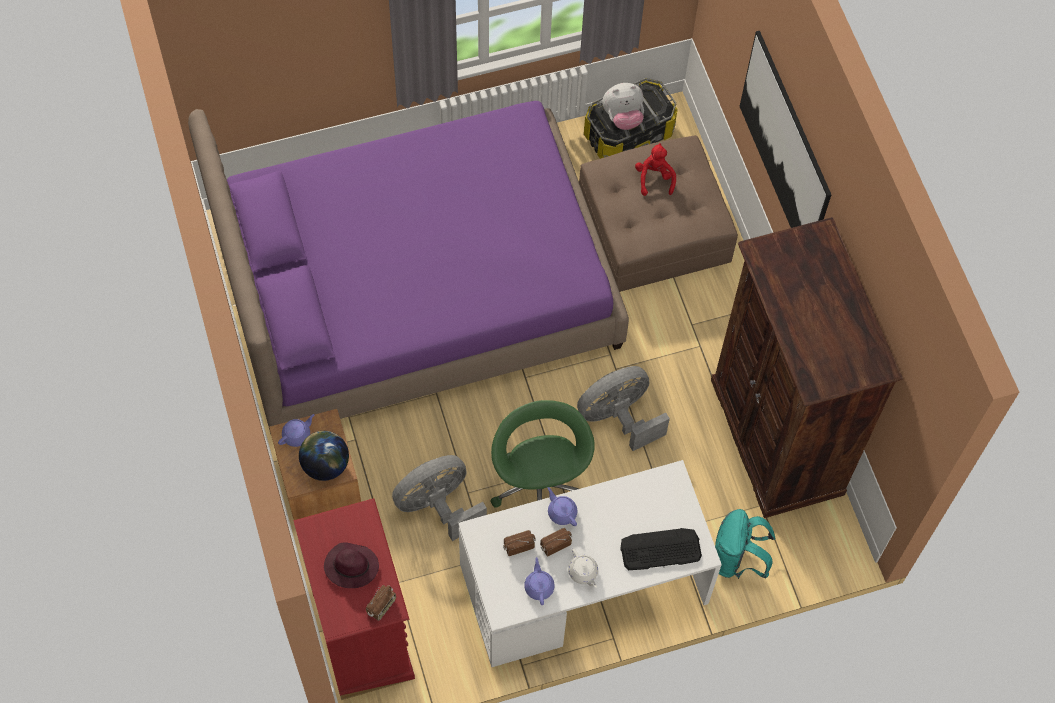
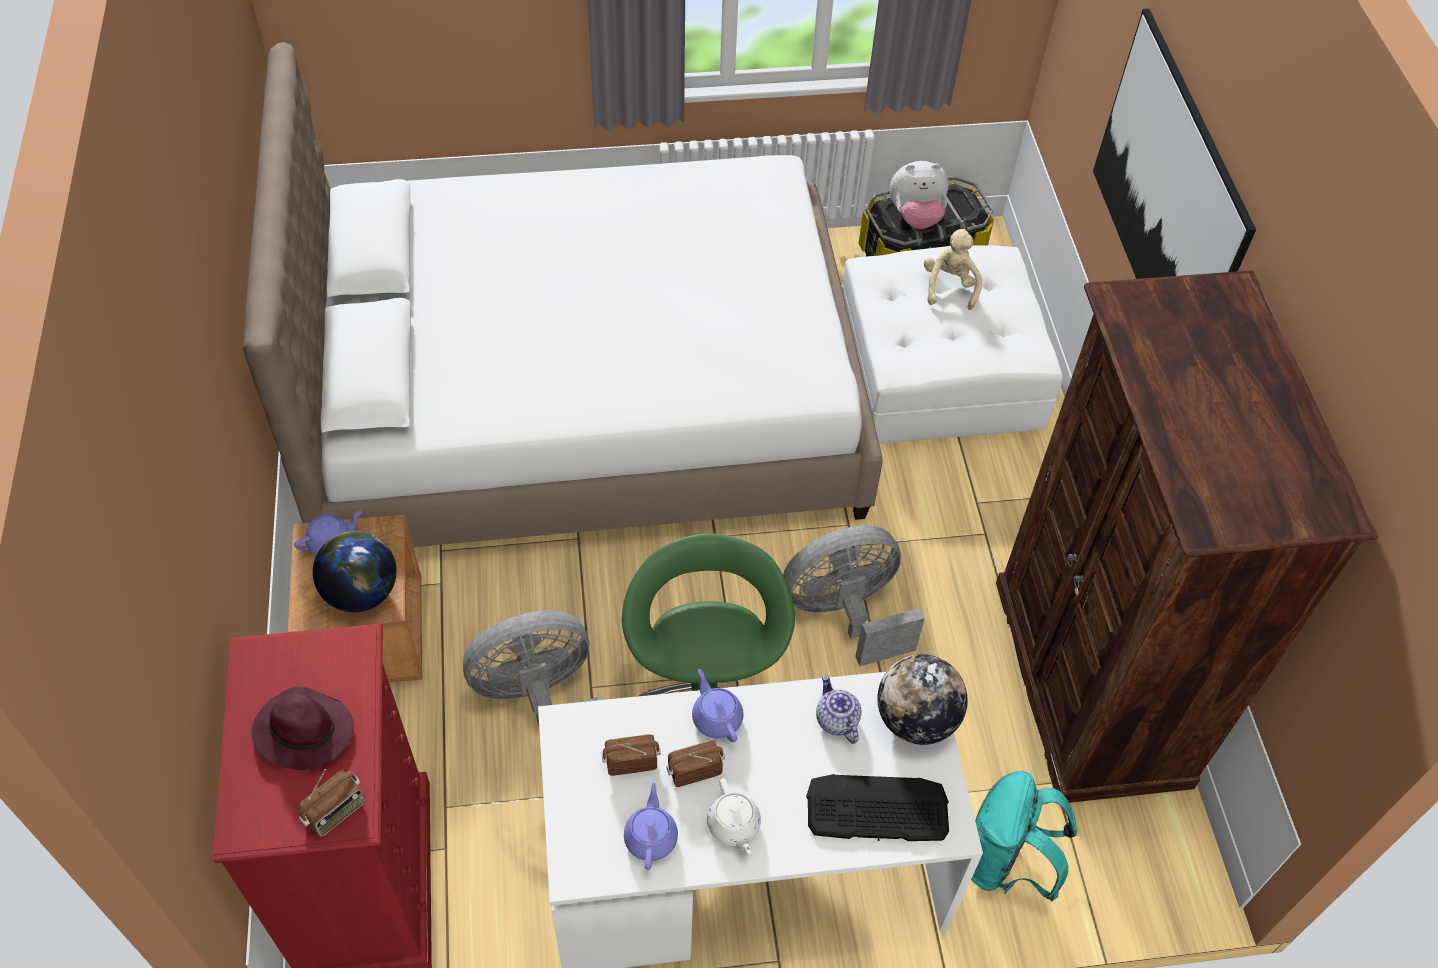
camera: 10 degrees right, 10 degrees down
purple bed [188,101,629,434] -> white bed [243,42,883,547]
brown ottoman [579,135,738,292] -> white ottoman [842,246,1063,444]
red plush toy [635,143,676,196] -> beige plush toy [924,229,982,310]
none -> teapot [816,674,862,744]
none -> globe [877,654,968,745]

